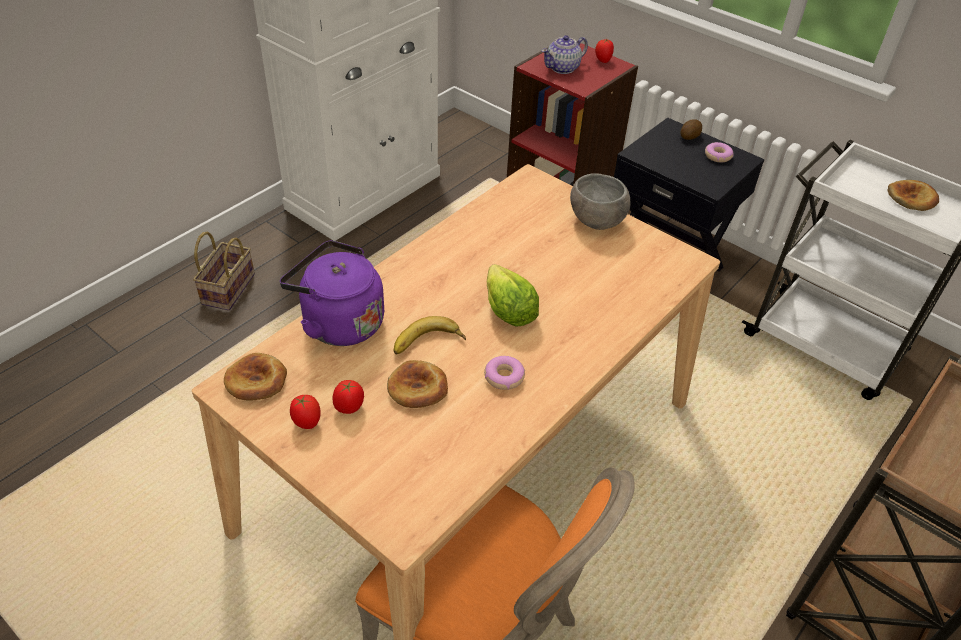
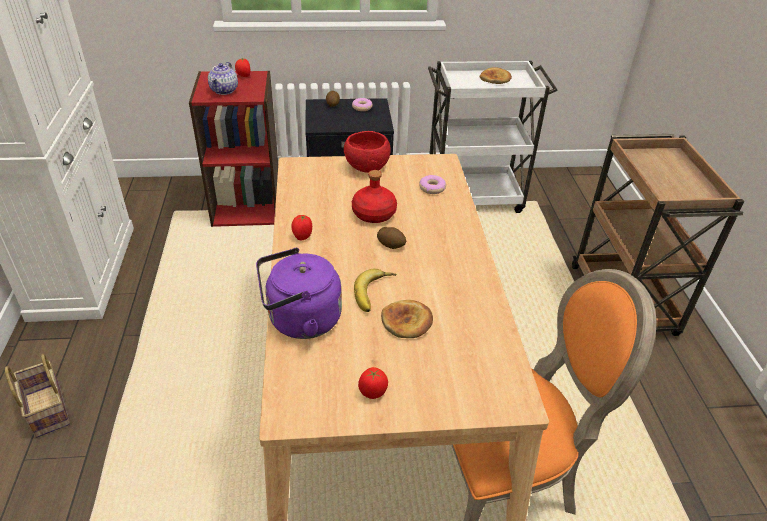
camera: 45 degrees left, 5 degrees down
bread [224,353,287,400] -> none
tomato [333,380,364,414] -> tomato moved to [291,215,312,240]
donut [484,356,525,390] -> donut moved to [419,175,446,194]
lettuce [487,264,539,327] -> potato [377,227,406,249]
grey bowl [570,173,631,230] -> red bowl [344,131,391,173]
none -> red bottle [352,170,397,223]

